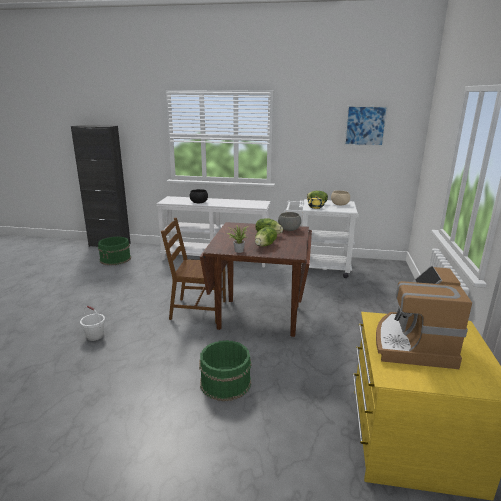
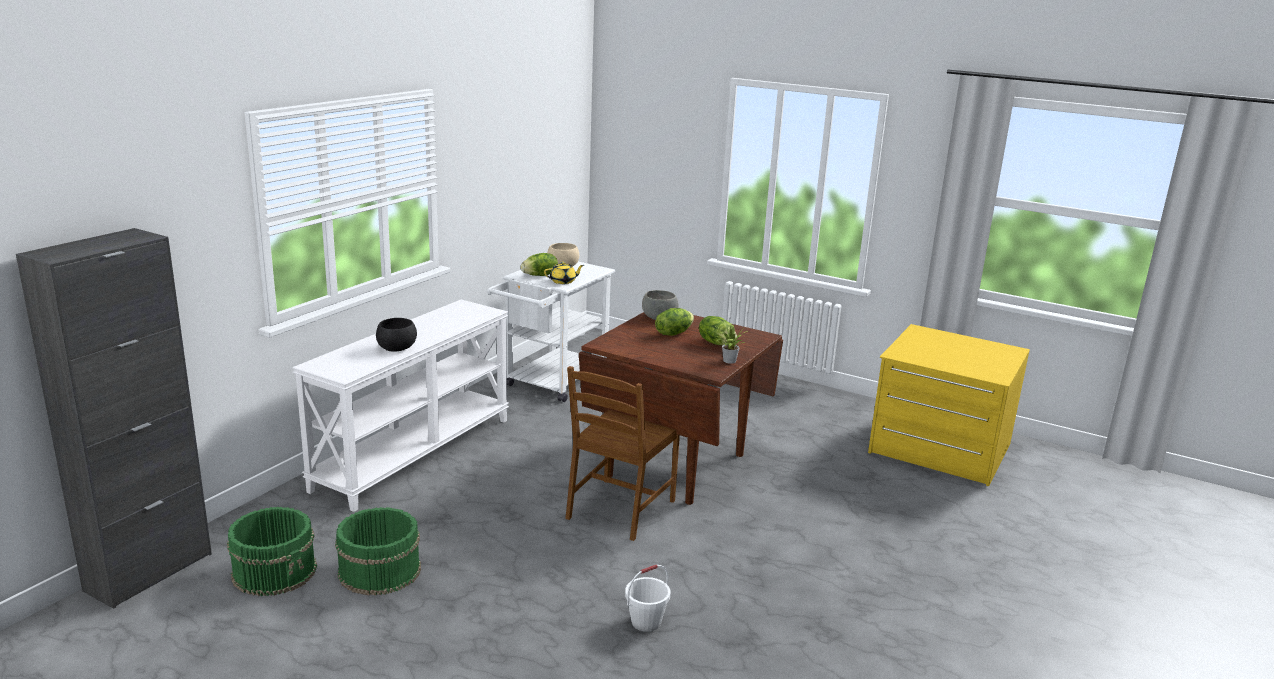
camera: 70 degrees left, 0 degrees up
green bucket [199,340,252,401] -> green bucket moved to [335,507,421,595]
picture [344,105,388,146] -> none
coffee machine [376,266,472,369] -> none

